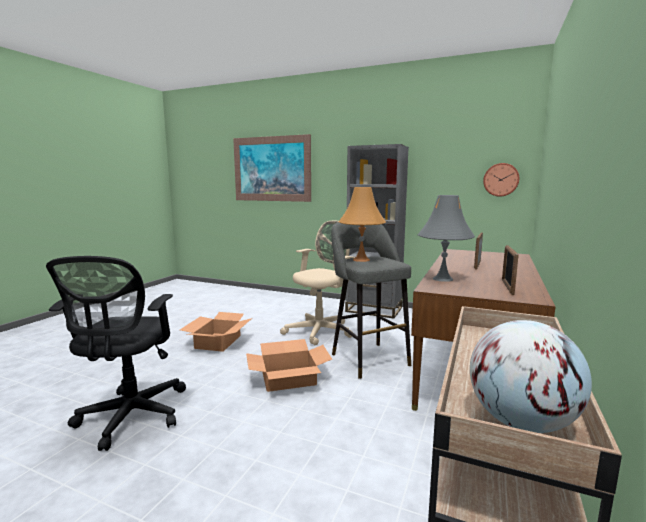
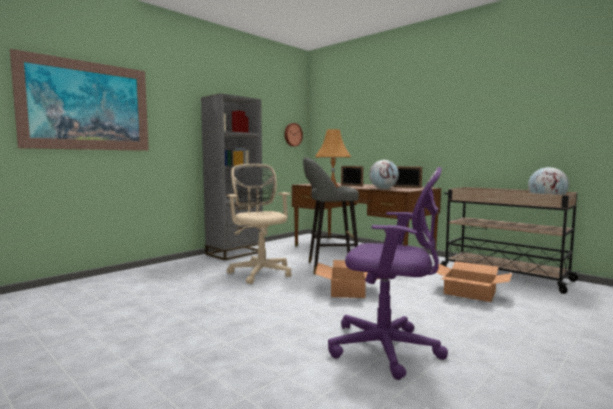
camera: 70 degrees left, 5 degrees down
black office chair [46,256,186,451] -> purple office chair [328,167,448,380]
cardboard box [180,312,252,352] -> cardboard box moved to [431,261,513,302]
grey table lamp [418,195,475,282] -> globe [369,160,399,189]

